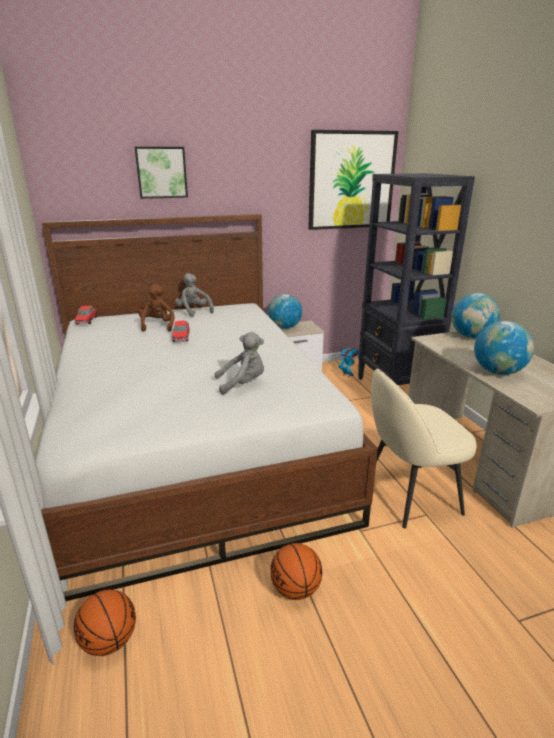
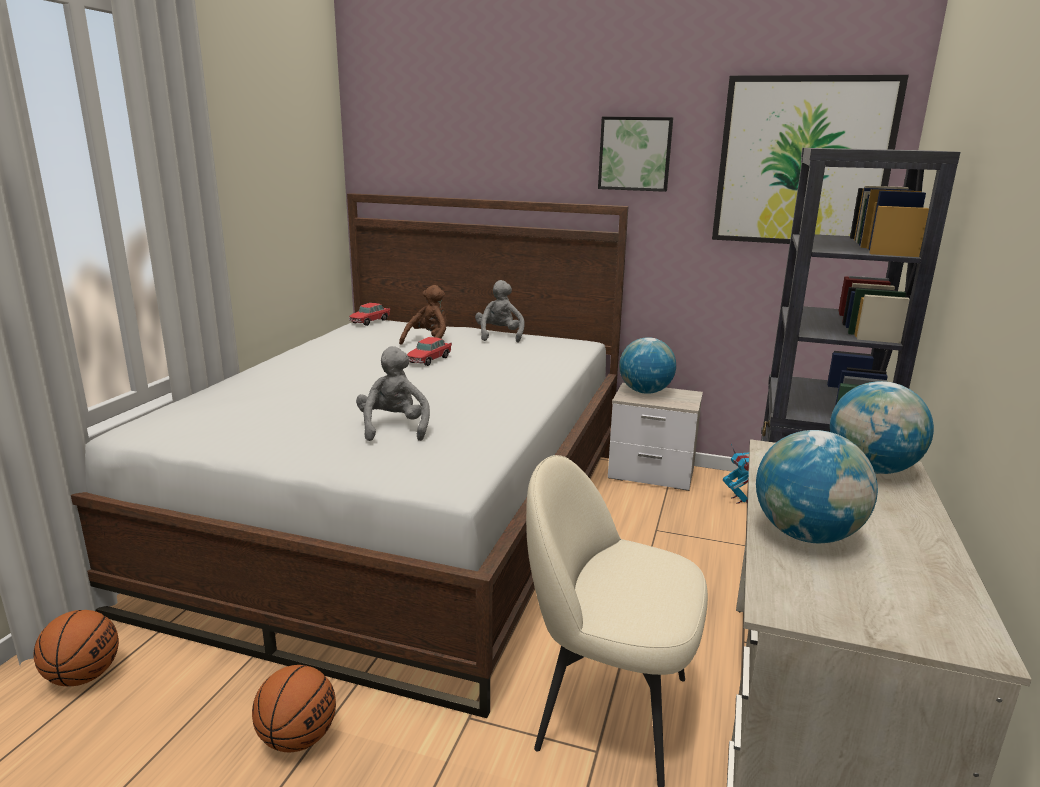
camera: 35 degrees right, 5 degrees down
picture [135,147,188,199] -> picture moved to [598,117,673,192]
grey plush toy [215,332,264,395] -> grey plush toy turned 120 degrees counterclockwise [356,346,430,441]

